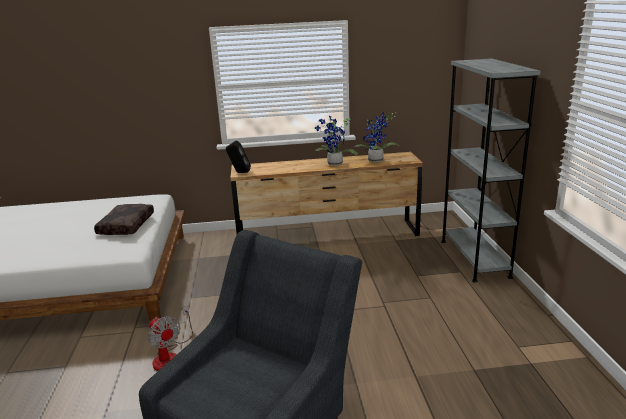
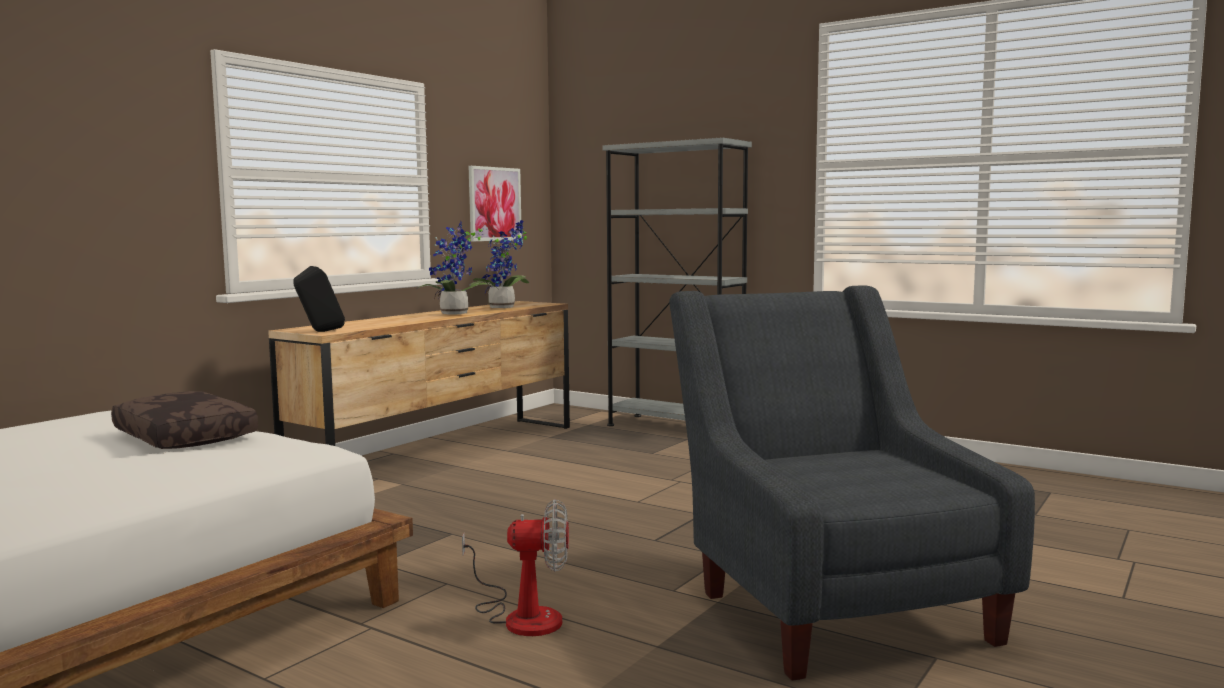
camera: 50 degrees left, 15 degrees down
none -> picture [469,166,522,241]

